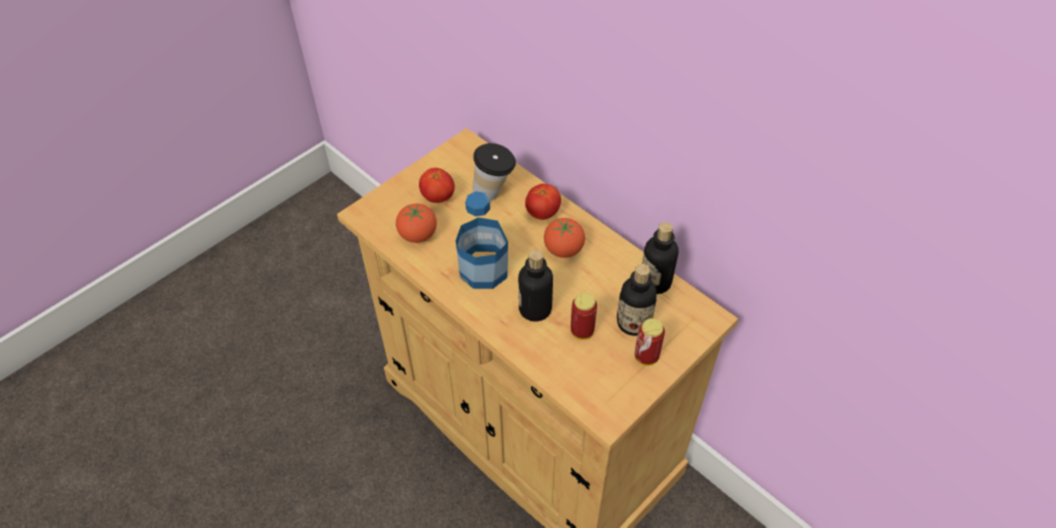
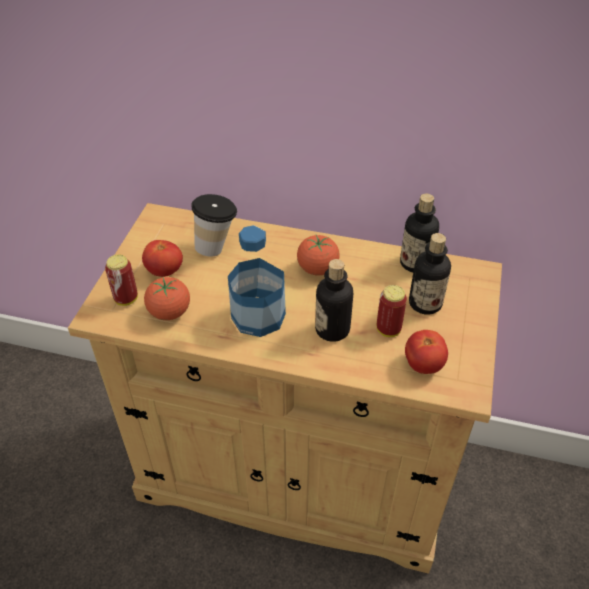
camera: 30 degrees left, 5 degrees down
tomato [525,184,561,220] -> tomato moved to [405,330,448,374]
can [635,318,665,366] -> can moved to [105,255,138,306]

